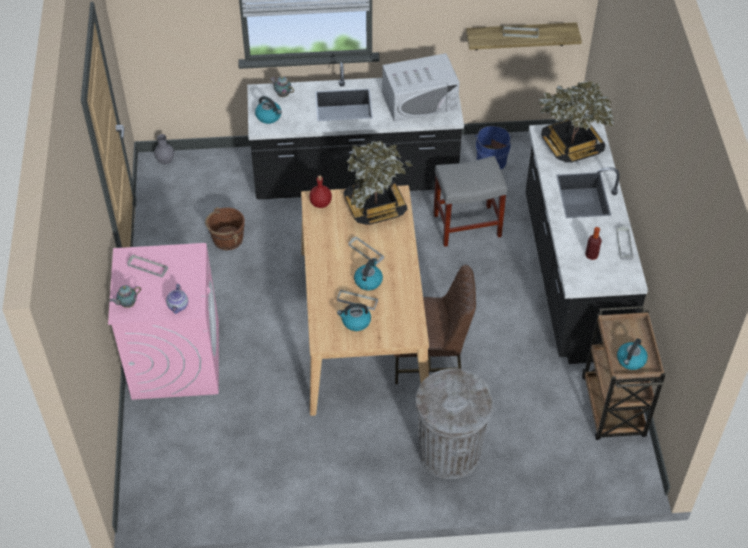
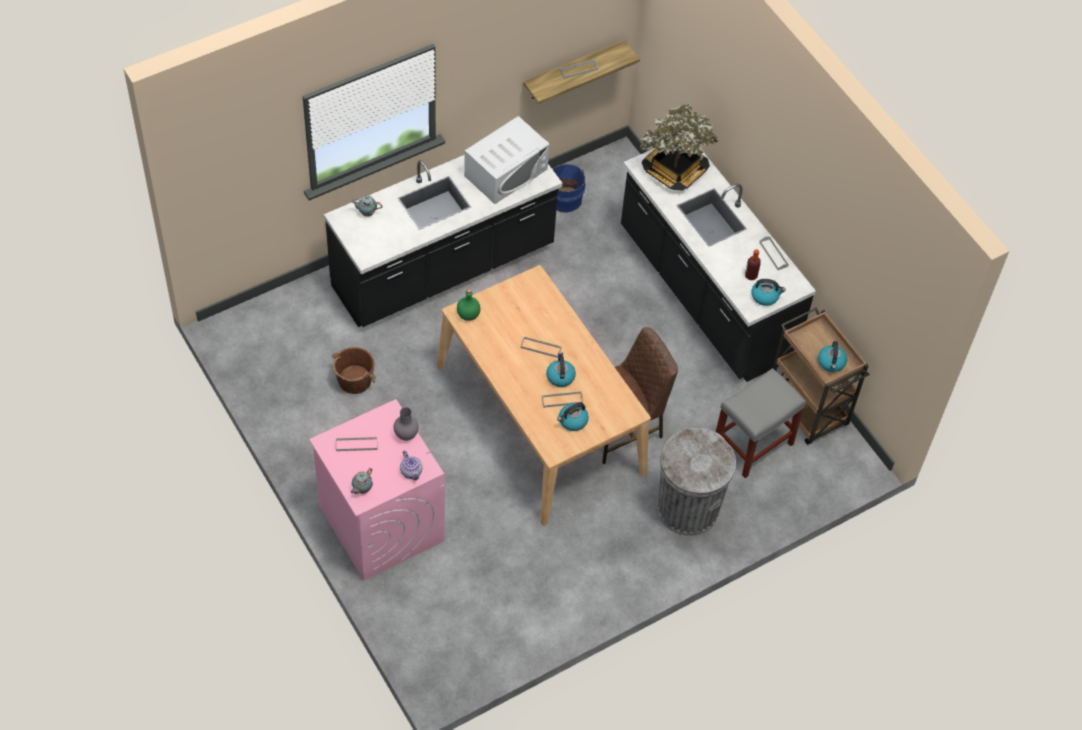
camera: 30 degrees left, 5 degrees up
grey vase [154,134,174,164] -> grey vase moved to [394,407,419,441]
kettle [255,96,282,124] -> kettle moved to [751,279,786,306]
red bottle [309,175,332,208] -> green bottle [457,289,481,321]
potted plant [343,141,413,225] -> none
grey stool [433,156,507,247] -> grey stool moved to [716,368,806,478]

